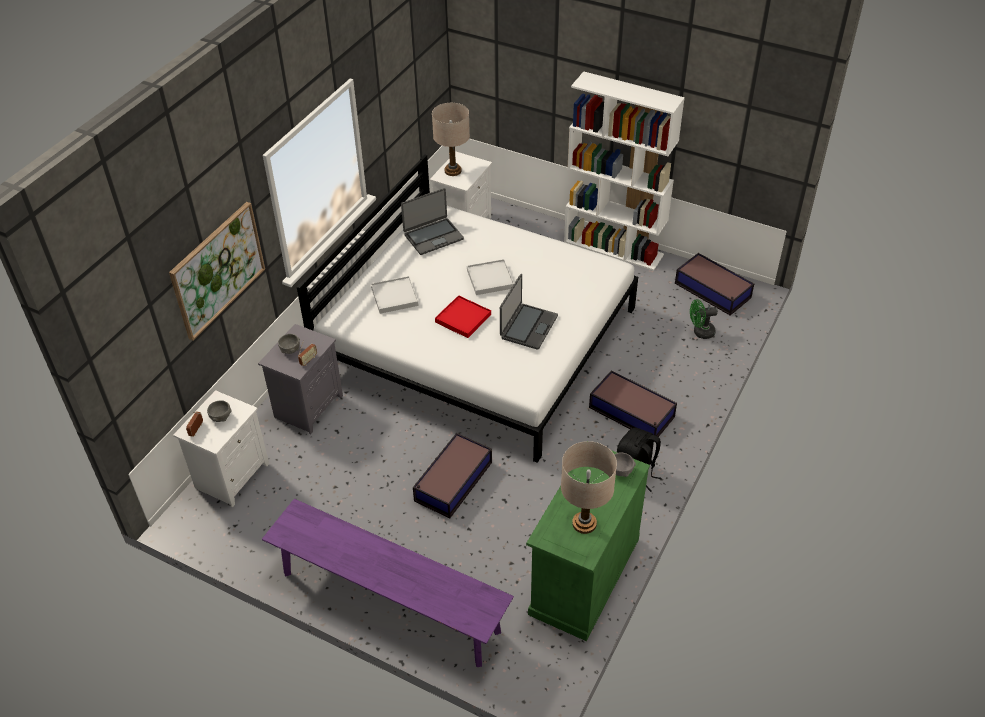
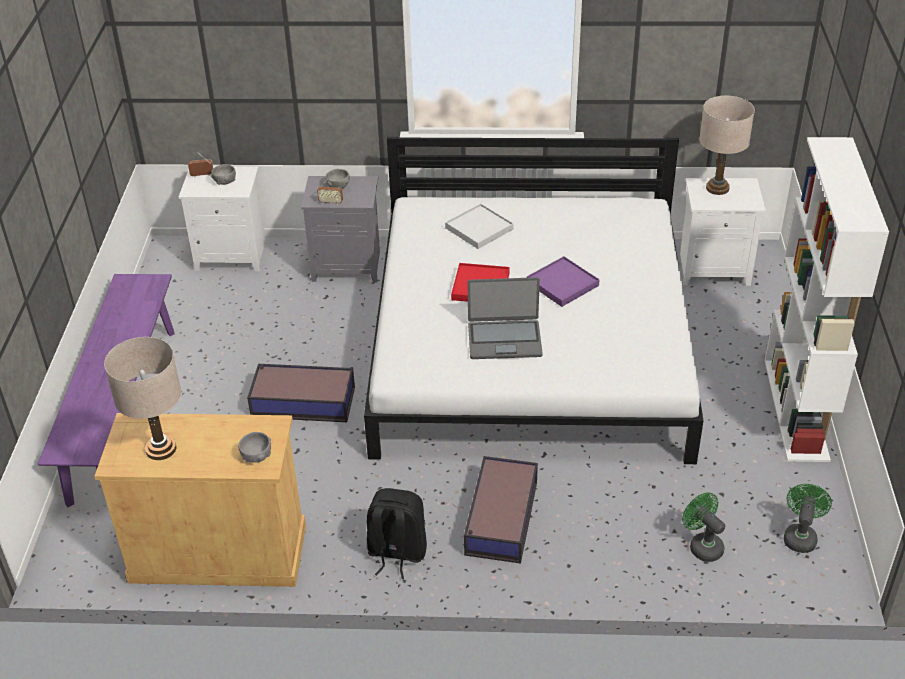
camera: 65 degrees right, 5 degrees down
picture [169,202,265,341] -> none
laptop [401,188,464,255] -> none
white tray [467,259,514,295] -> purple tray [527,256,600,307]
green cabinet [526,450,650,641] -> beige cabinet [94,413,306,587]
storage box [675,253,754,316] -> green fan [784,484,832,553]

